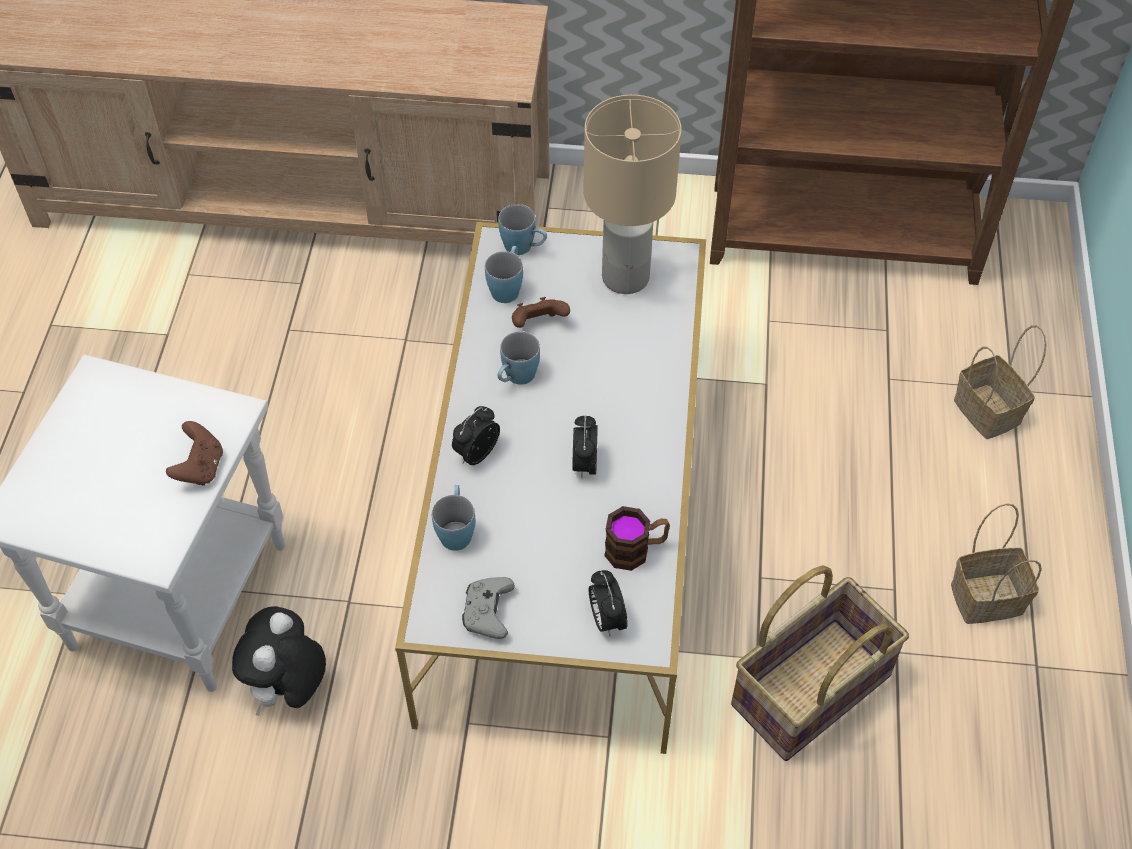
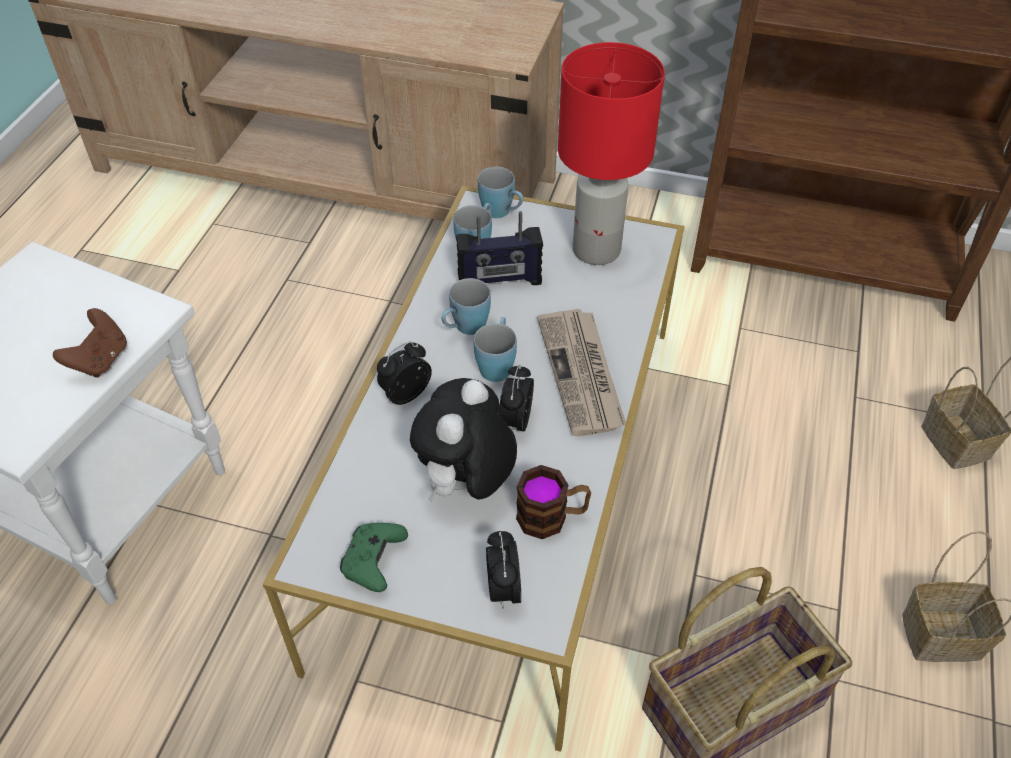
camera: 10 degrees right, 5 degrees down
plush toy [232,606,326,716] -> plush toy moved to [410,378,517,503]
blue mug [432,485,475,551] -> blue mug moved to [474,317,517,382]
grey game controller [462,577,515,639] -> green game controller [340,523,408,592]
brown game controller [512,297,570,328] -> radio [456,211,543,285]
beige table lamp [584,95,681,294] -> red table lamp [558,42,665,265]
none -> newspaper [537,309,626,436]

